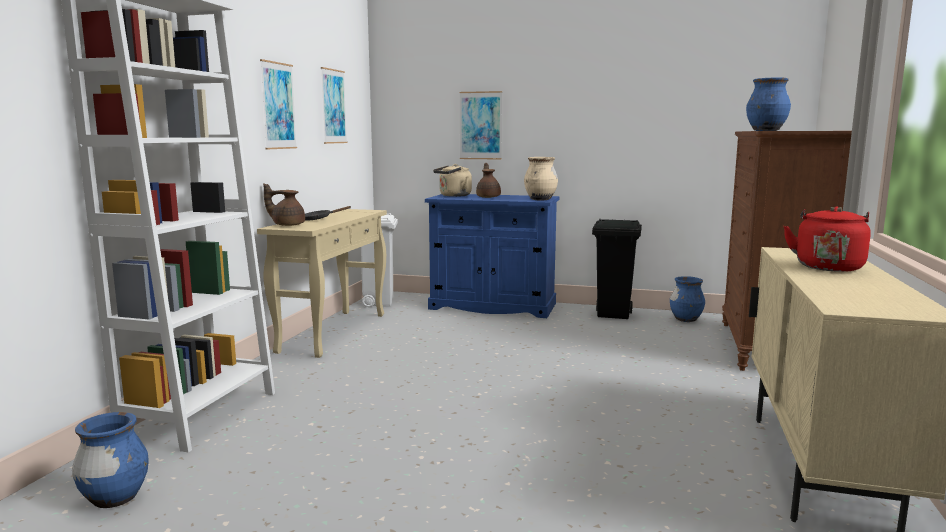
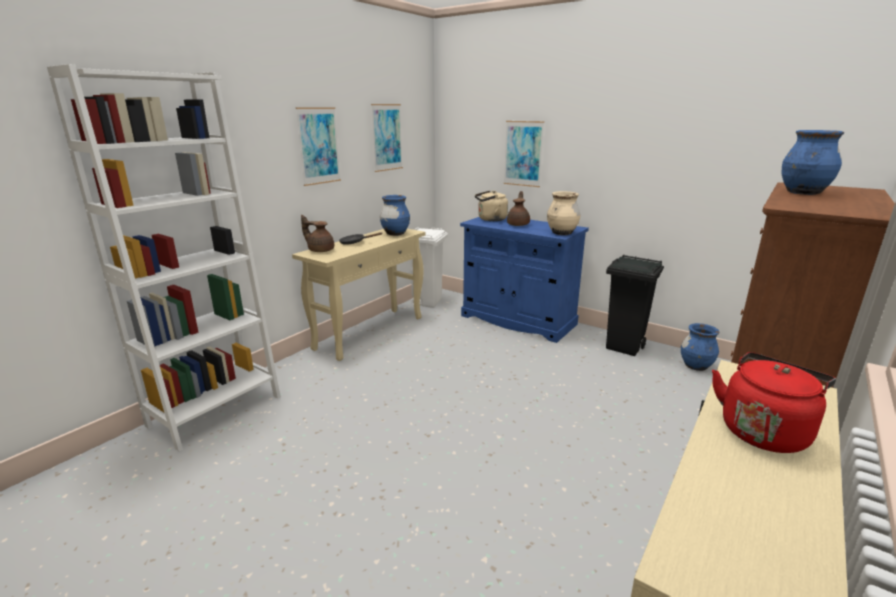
camera: 20 degrees right, 10 degrees up
blue vase [72,412,149,508] -> blue vase moved to [380,195,410,236]

